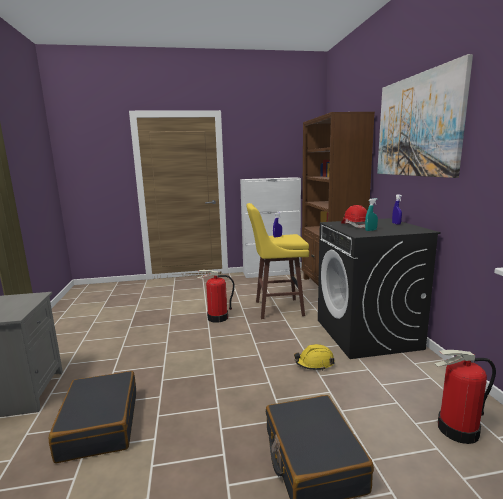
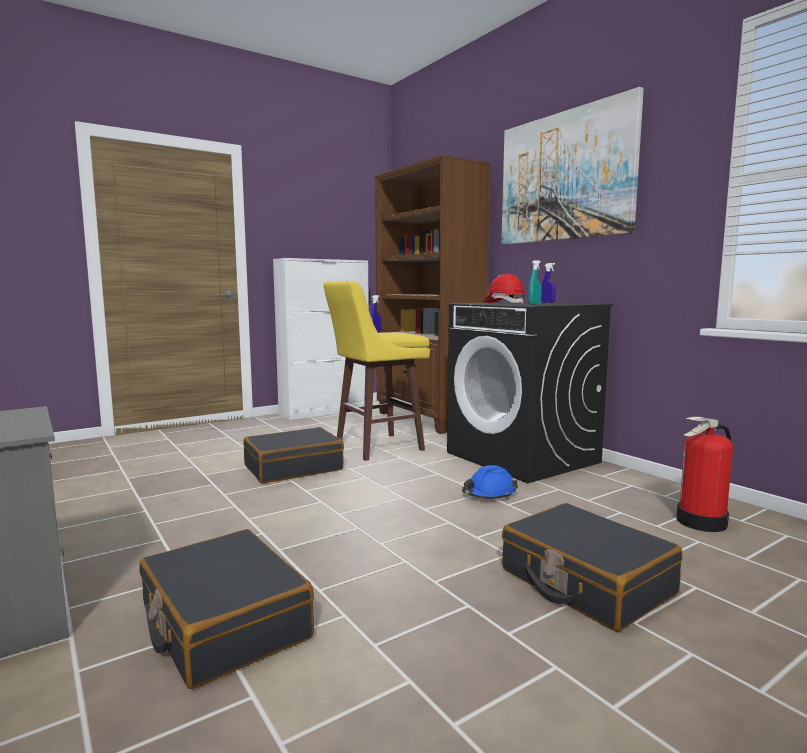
camera: 25 degrees left, 5 degrees down
fire extinguisher [197,270,235,323] -> black suitcase [243,427,344,484]
yellow hard hat [294,344,334,371] -> blue hard hat [462,465,518,499]

